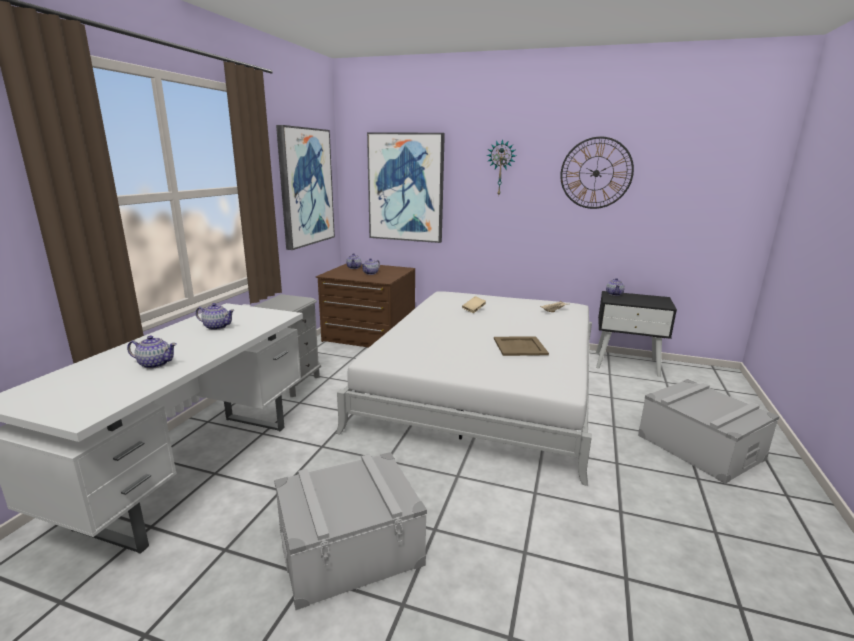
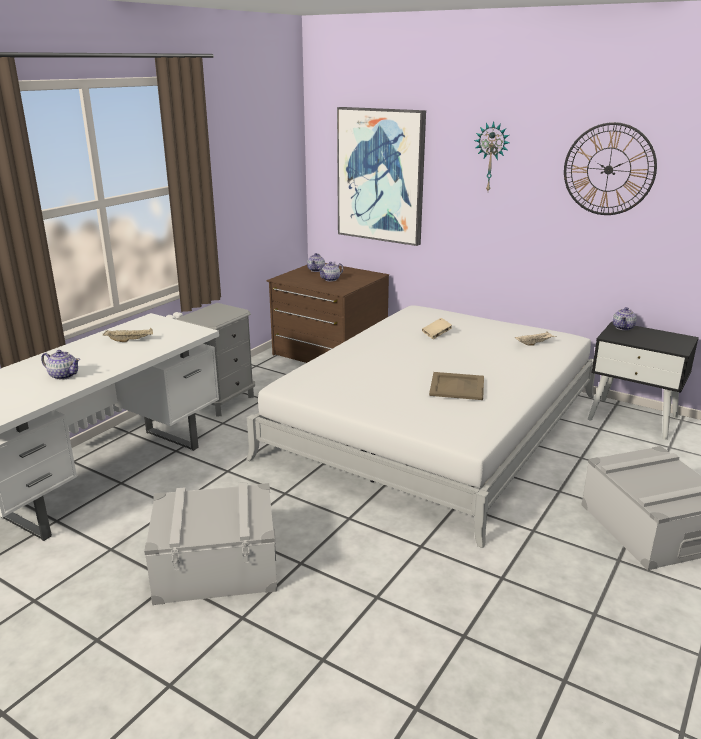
camera: 15 degrees right, 5 degrees up
teapot [196,303,235,330] -> beige tray [103,328,153,342]
picture [276,125,335,250] -> none

